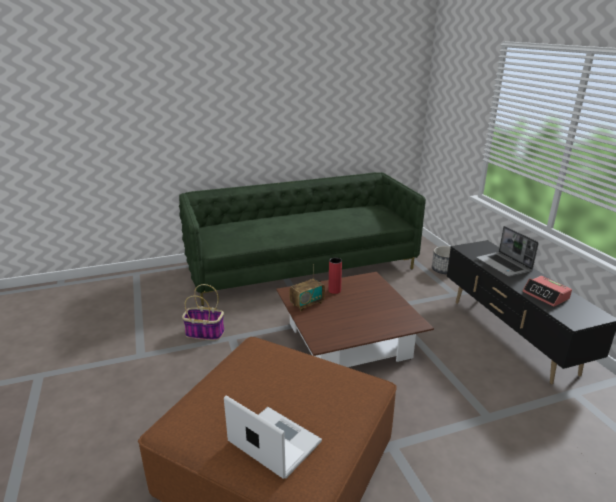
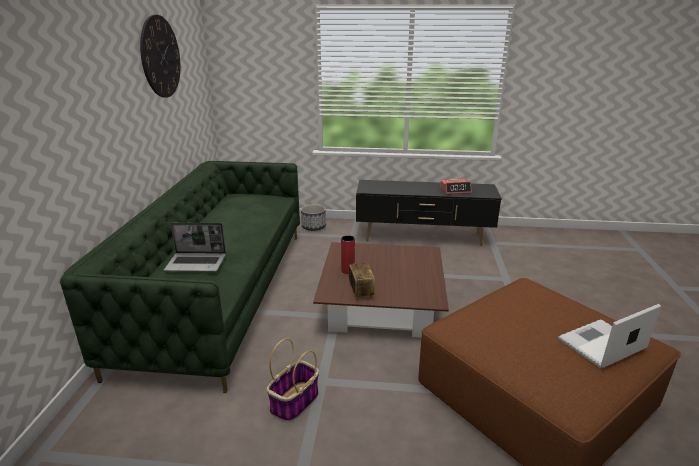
camera: 65 degrees left, 0 degrees up
laptop [476,226,539,277] -> laptop moved to [164,223,226,271]
none -> wall clock [140,15,180,98]

